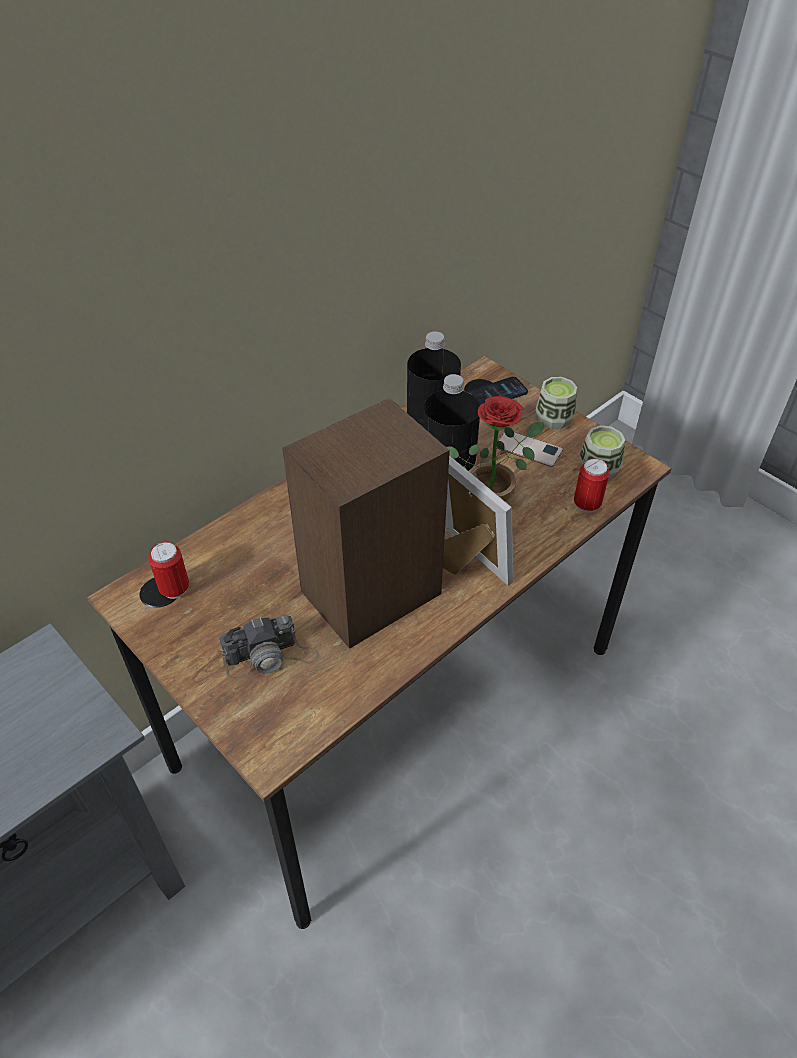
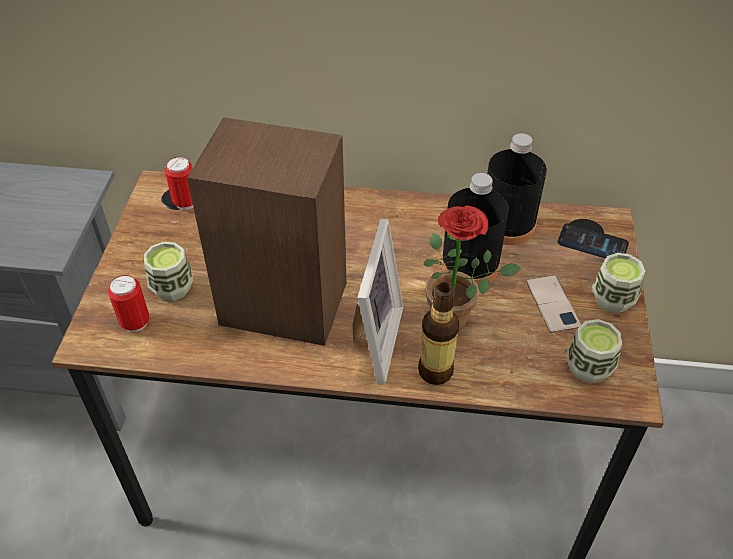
camera: 50 degrees right, 0 degrees up
camera [220,615,319,680] -> cup [144,242,193,301]
can [574,458,610,513] -> can moved to [108,275,150,332]
none -> bottle [418,282,459,385]

